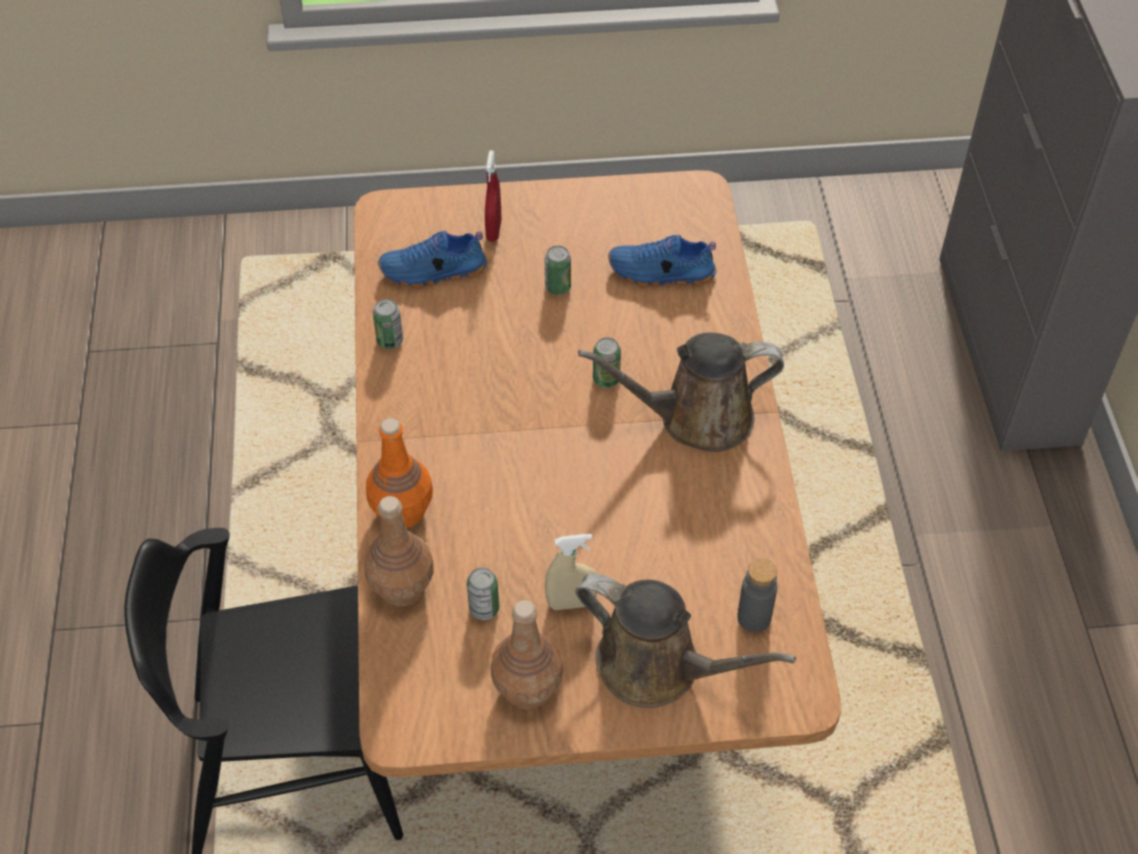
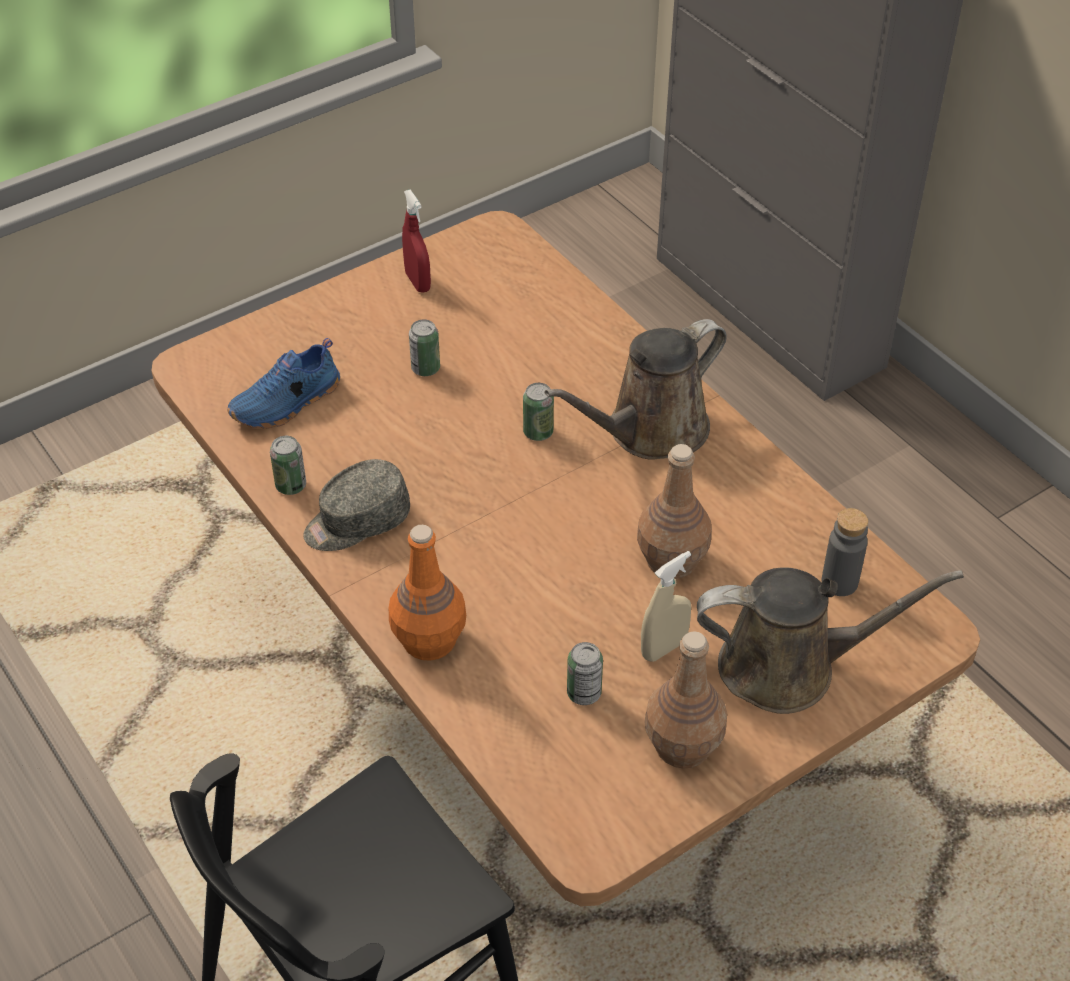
camera: 30 degrees left, 5 degrees down
brown bottle [364,496,434,606] -> brown bottle moved to [637,444,711,579]
red spray bottle [485,150,501,242] -> red spray bottle moved to [402,190,431,293]
blue shoe [608,235,716,288] -> none
none -> grey cap [303,459,410,551]

